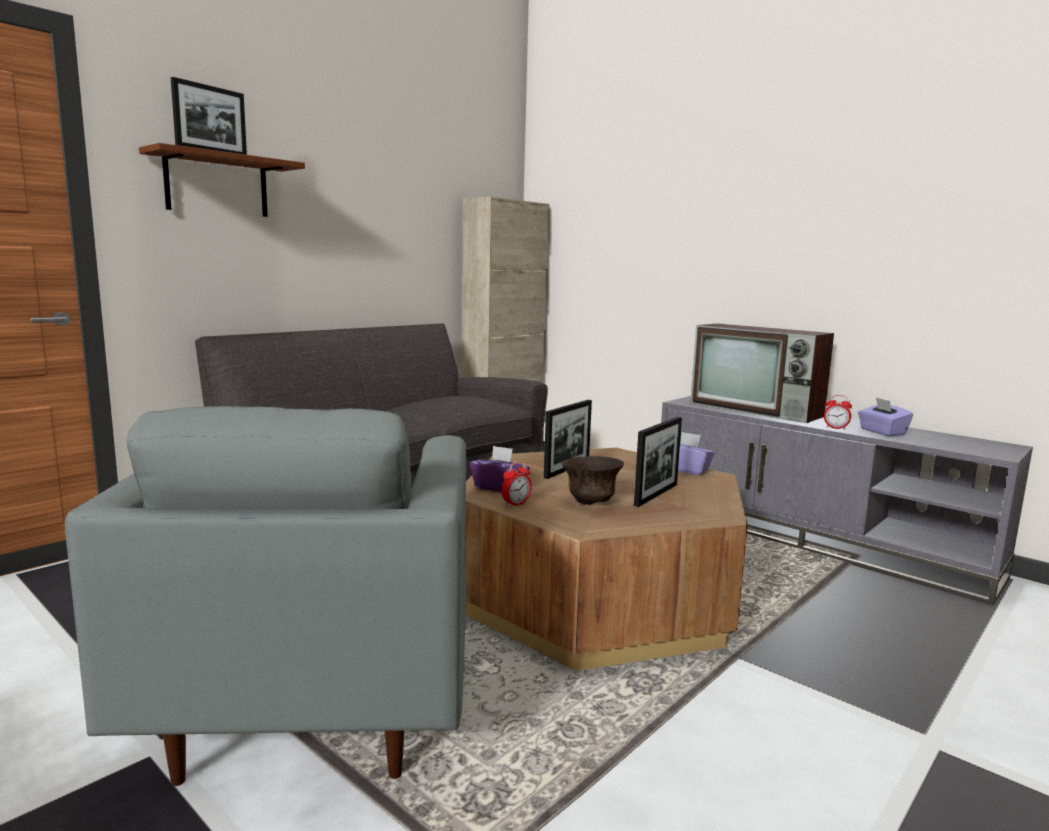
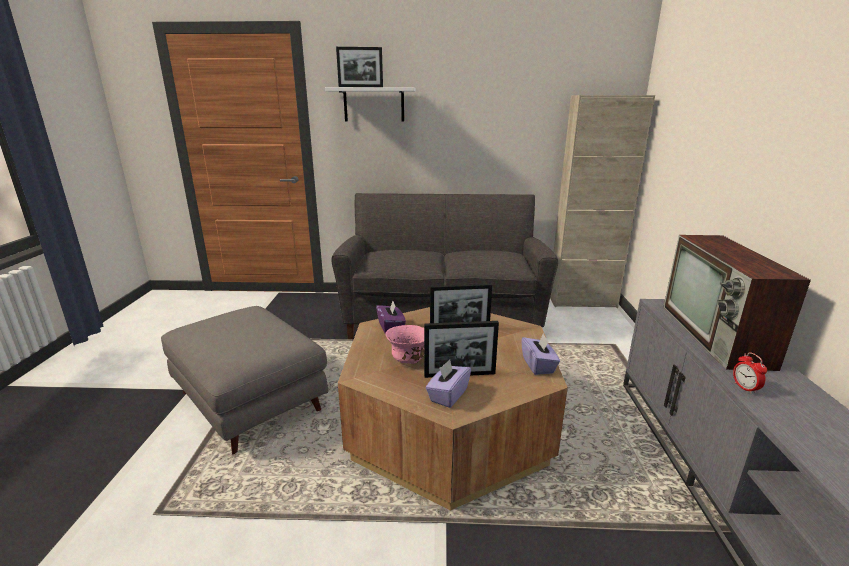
camera: 50 degrees right, 10 degrees up
grey armchair [65,406,467,786] -> grey ottoman [161,306,328,455]
brown shelf [139,143,305,217] -> white shelf [325,87,416,122]
alarm clock [502,462,532,507] -> none
brown bowl [561,456,624,505] -> pink bowl [385,325,424,364]
purple tissue box [858,397,913,436] -> purple tissue box moved to [426,359,471,408]

